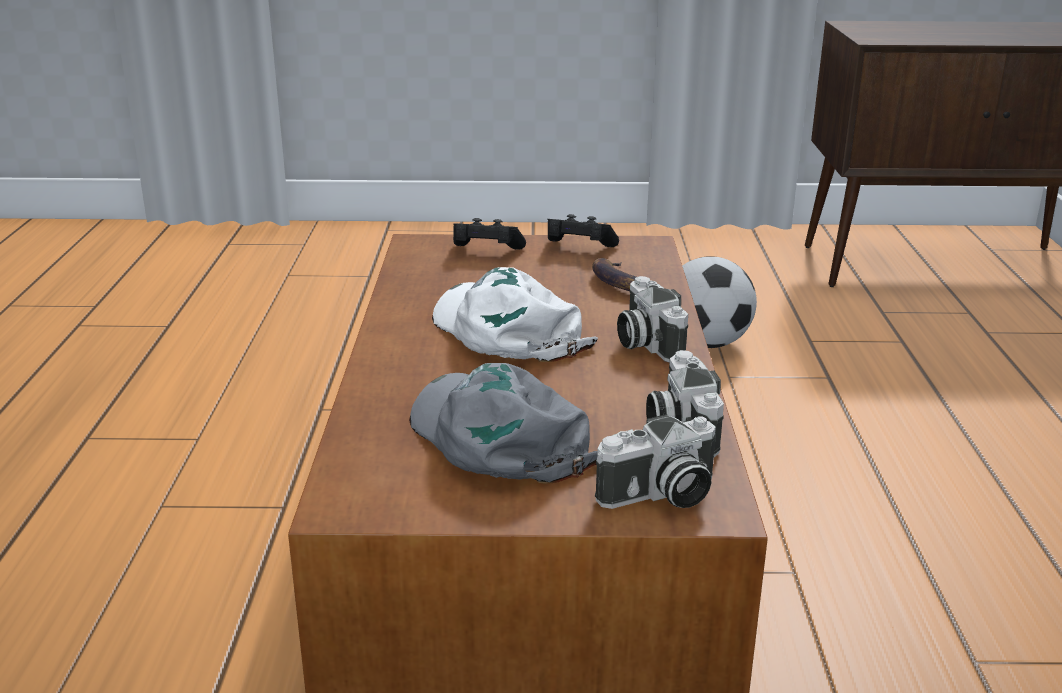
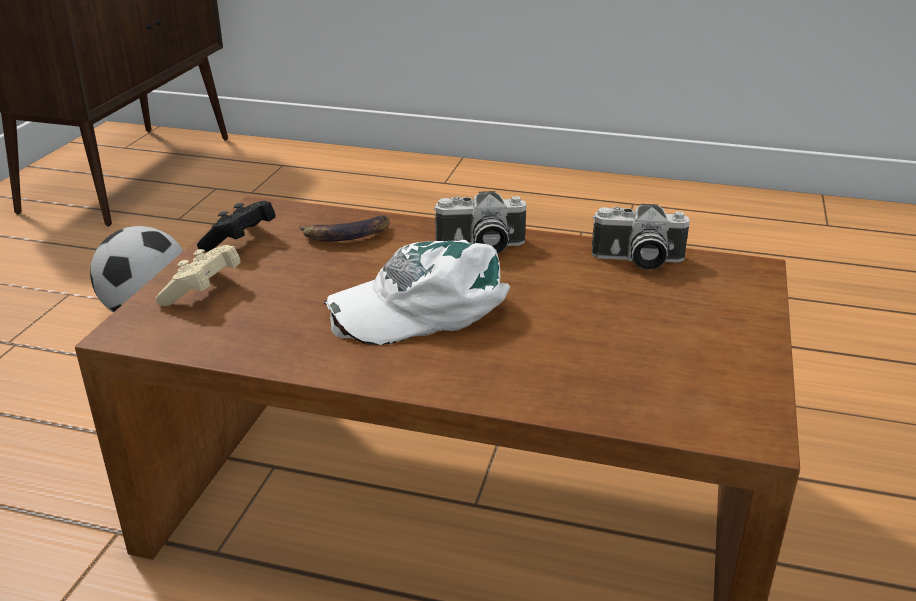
camera: 75 degrees left, 5 degrees up
grey cap [409,363,597,484] -> none
black game controller [453,218,526,250] -> beige game controller [156,245,241,306]
camera [595,414,716,509] -> none

